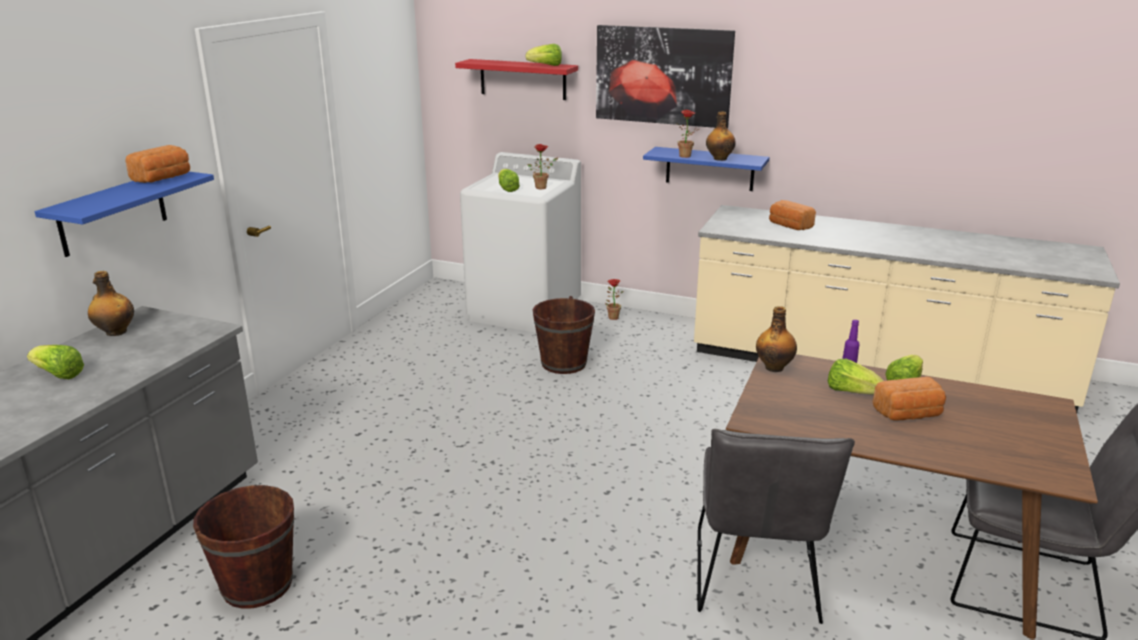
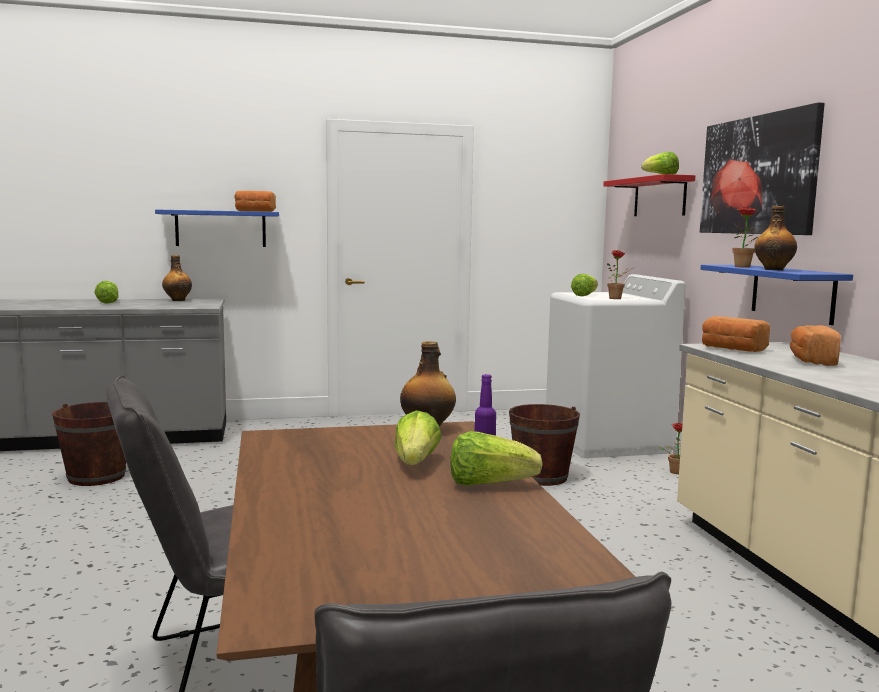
camera: 55 degrees right, 15 degrees down
bread [873,377,946,420] -> bread moved to [702,316,770,352]

